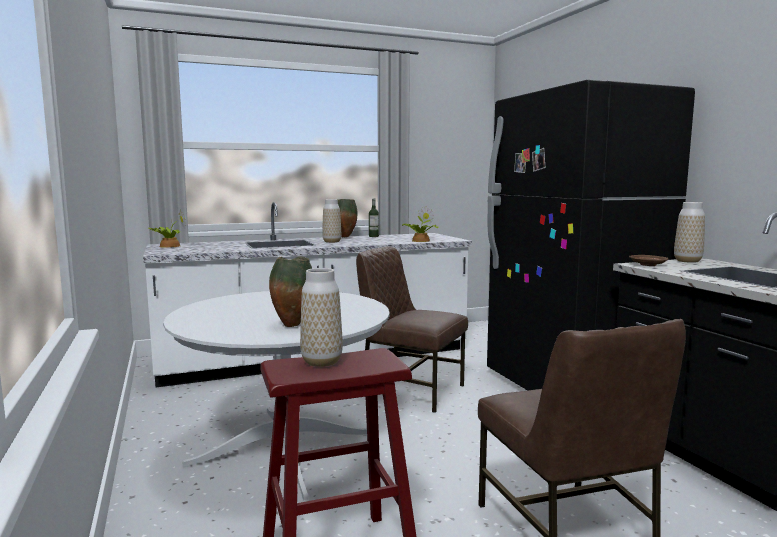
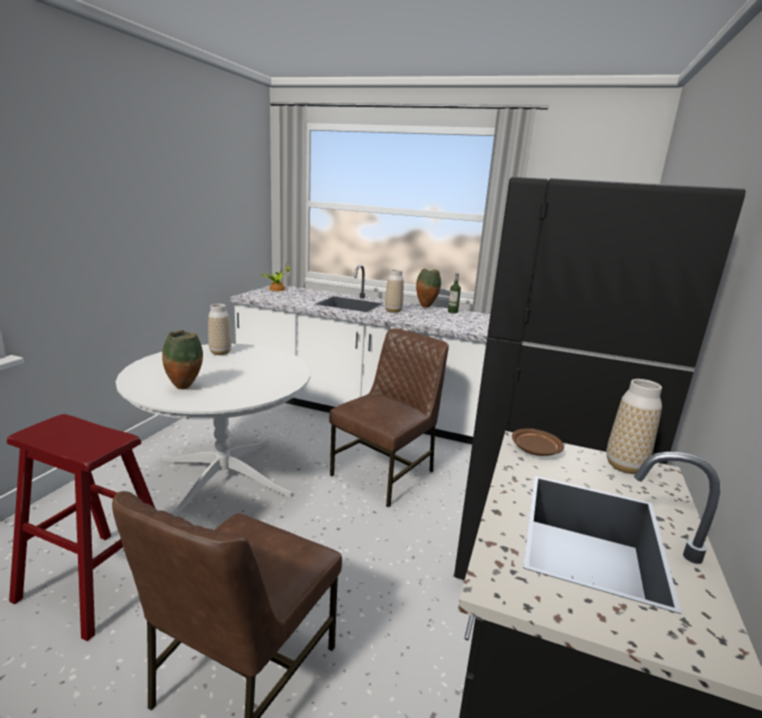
camera: 40 degrees right, 10 degrees up
vase [300,268,343,367] -> vase moved to [208,304,232,355]
brown chair [356,247,468,413] -> brown chair turned 60 degrees clockwise [329,328,449,507]
potted plant [402,207,438,242] -> none

